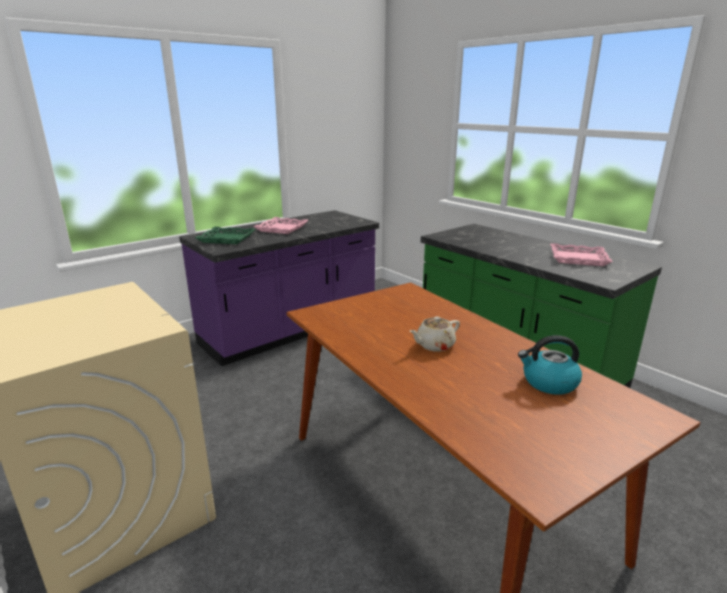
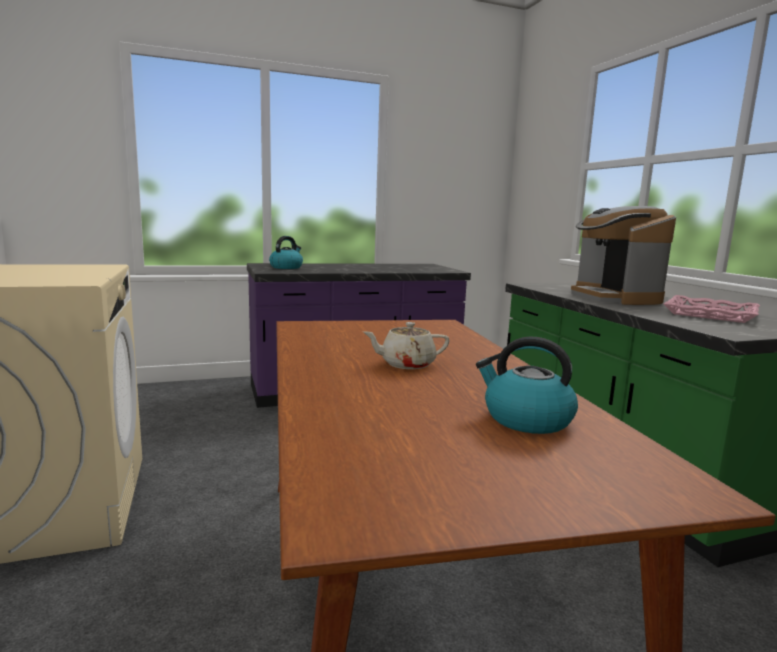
camera: 20 degrees right, 10 degrees down
green tray [195,227,255,244] -> kettle [269,236,303,269]
pink tray [254,217,308,234] -> none
none -> coffee machine [571,206,676,305]

